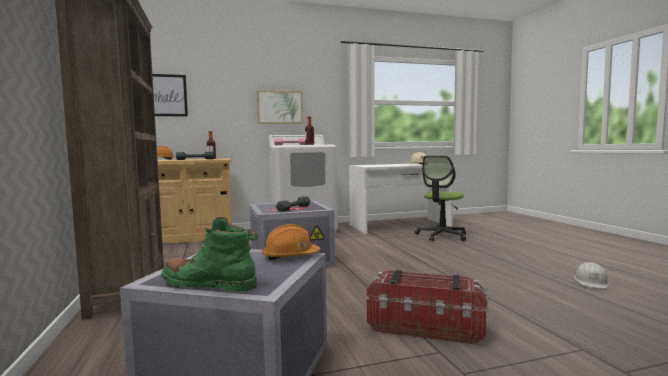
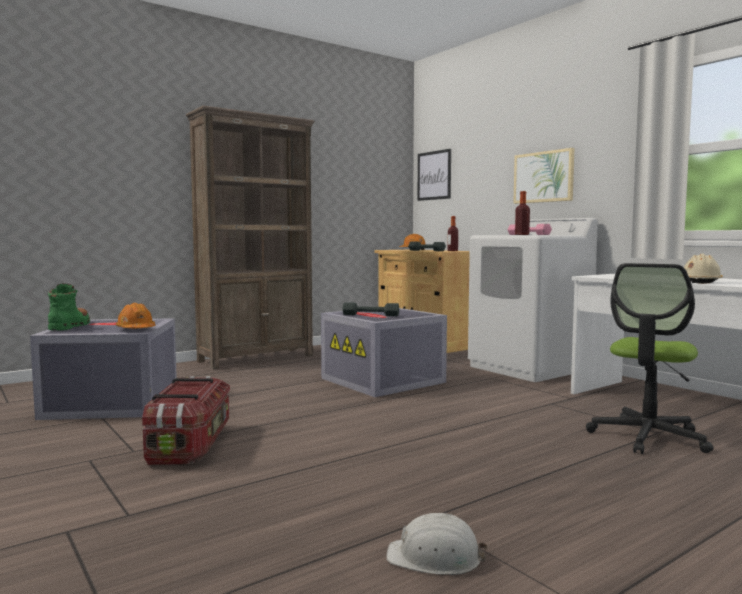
camera: 70 degrees right, 0 degrees up
office chair [415,156,466,241] -> office chair turned 75 degrees counterclockwise [586,263,713,454]

